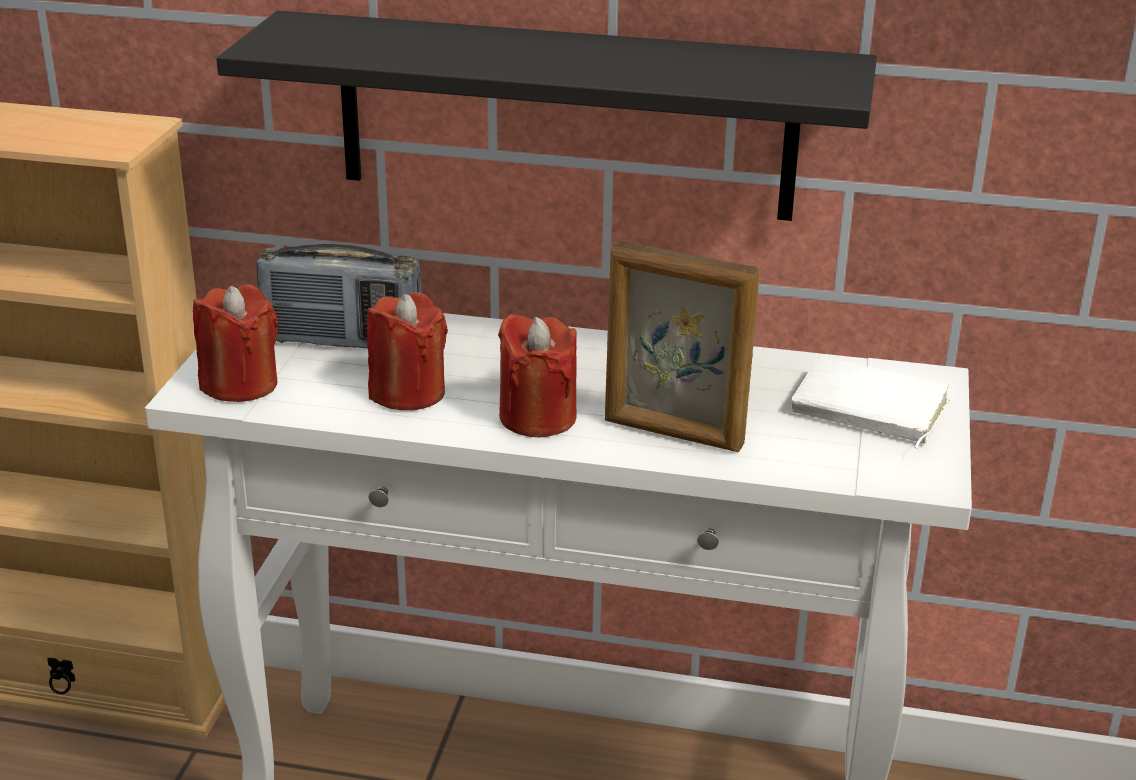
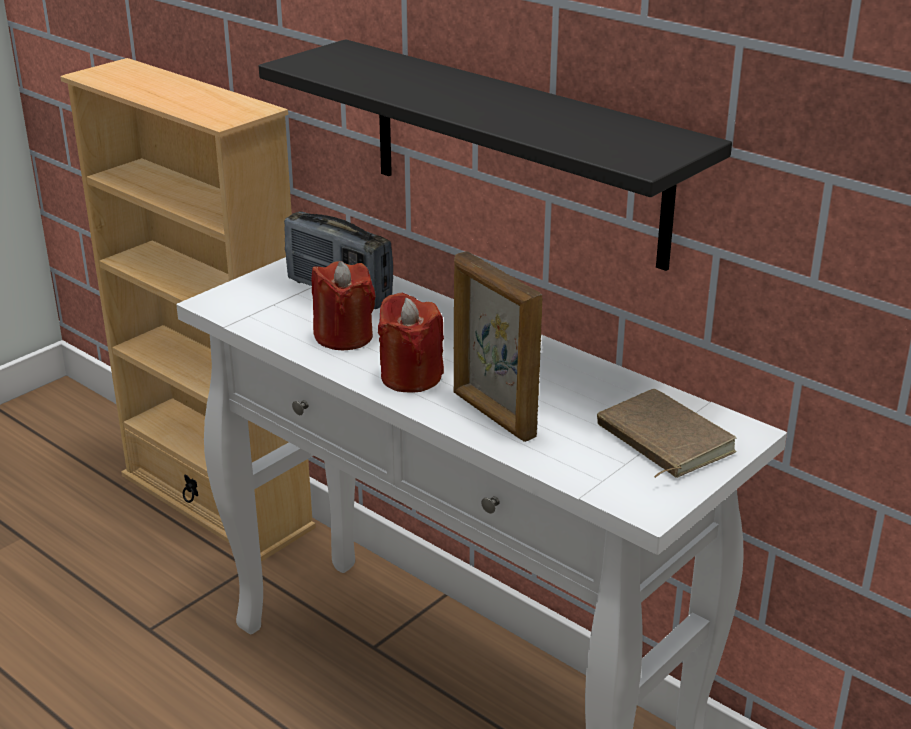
camera: 30 degrees right, 0 degrees up
red candle [193,284,278,402] -> none
white book [791,357,950,448] -> brown book [597,389,736,478]

